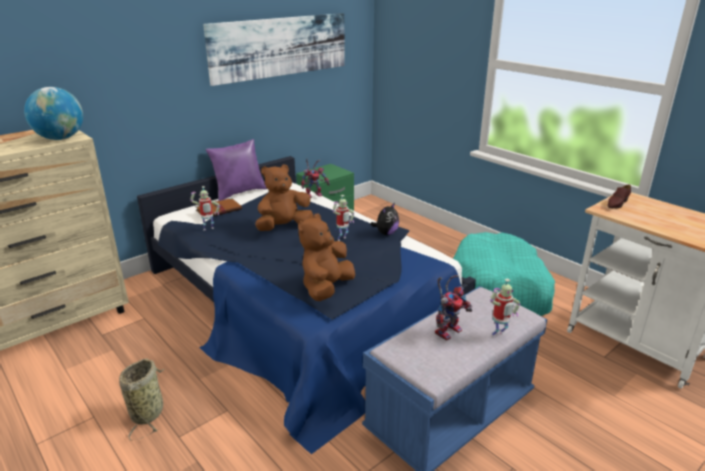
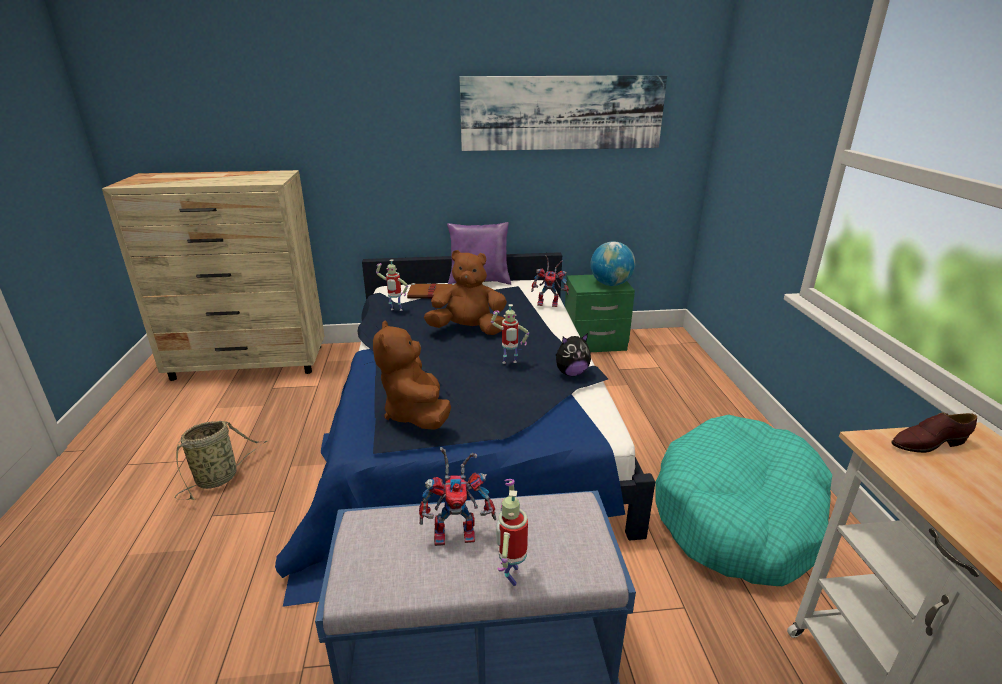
camera: 35 degrees right, 0 degrees up
globe [24,87,83,140] -> globe moved to [590,241,635,286]
brown plush toy [298,213,355,301] -> brown plush toy turned 75 degrees counterclockwise [373,321,451,430]
toy robot [490,278,520,338] -> toy robot turned 90 degrees clockwise [496,479,528,590]

